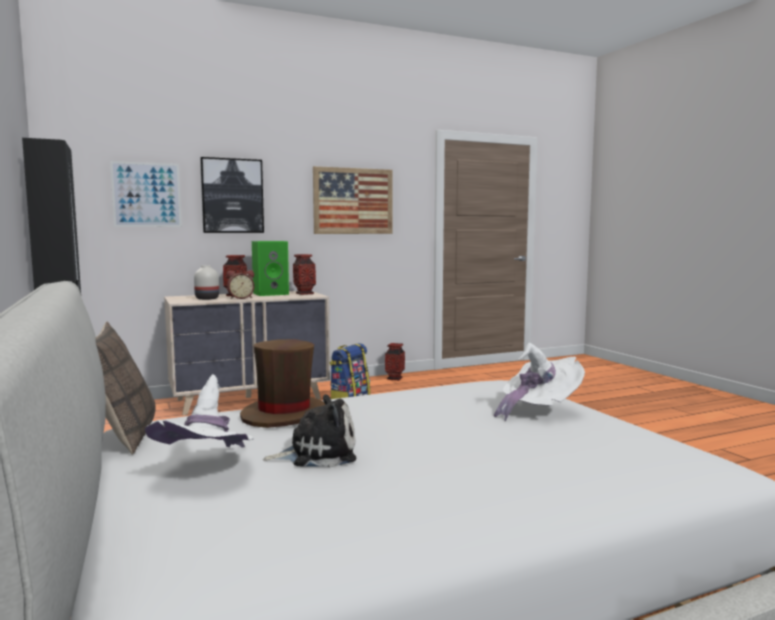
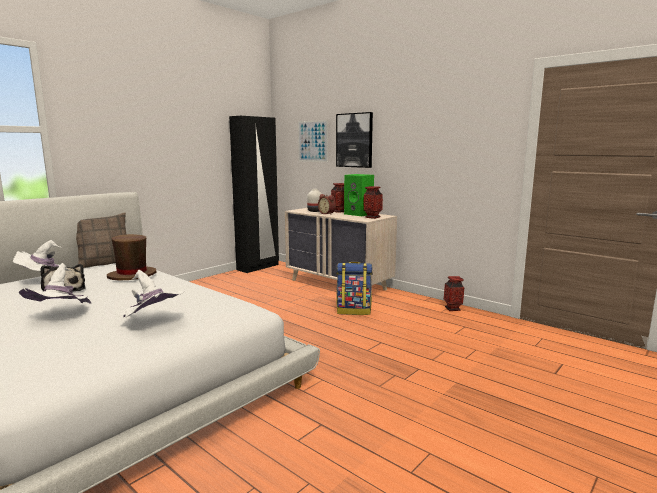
camera: 65 degrees right, 5 degrees up
picture [313,166,393,234] -> none
none -> white hat [19,263,91,304]

